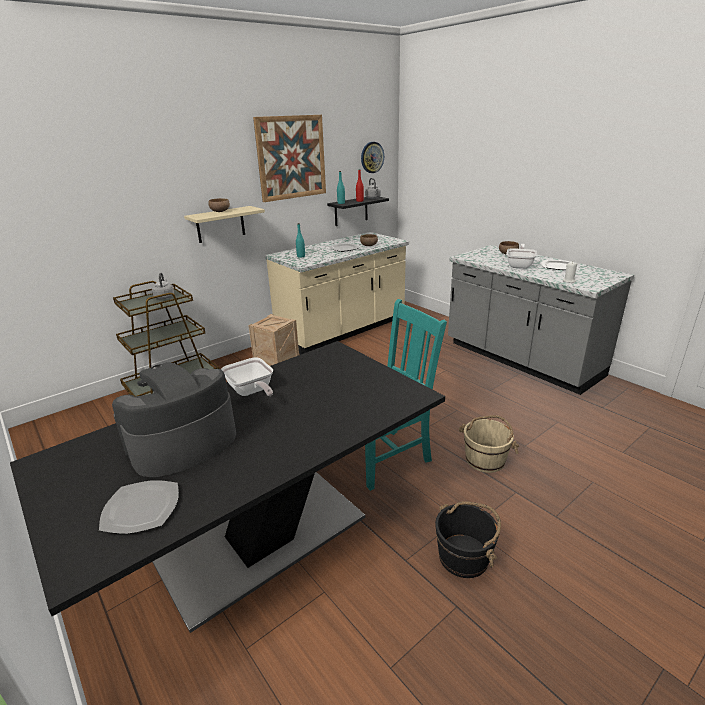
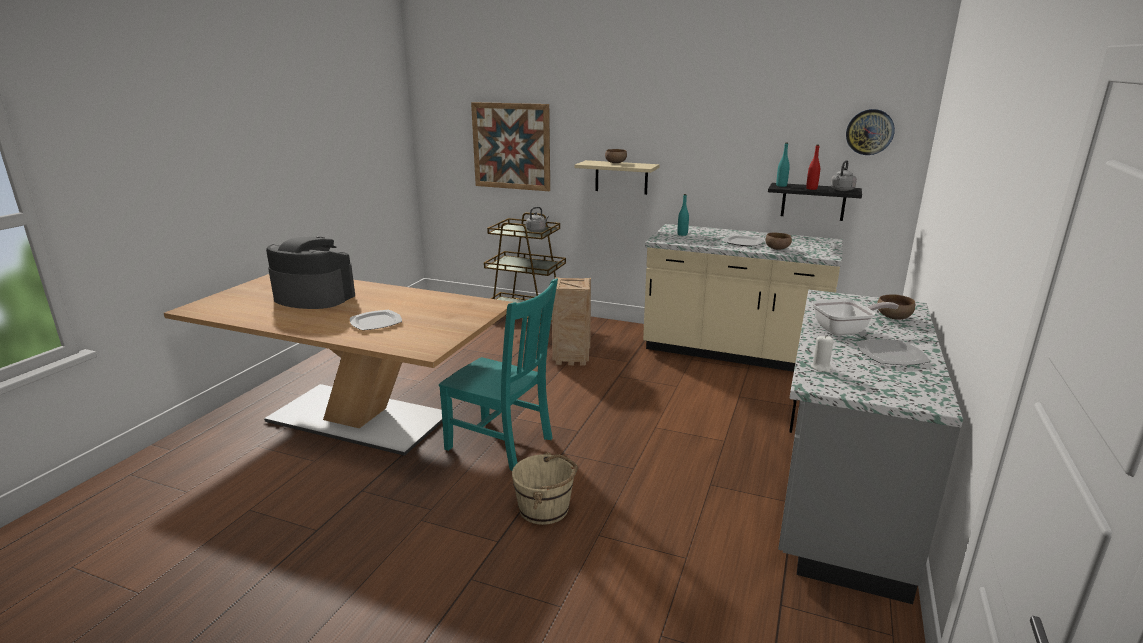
camera: 60 degrees right, 5 degrees down
black dining table [10,341,445,633] -> beige dining table [164,274,513,456]
plate [99,480,179,534] -> plate moved to [350,310,402,330]
frying pan [221,357,273,396] -> none
picture [253,115,326,202] -> picture moved to [471,102,550,191]
black bucket [435,501,501,578] -> none

